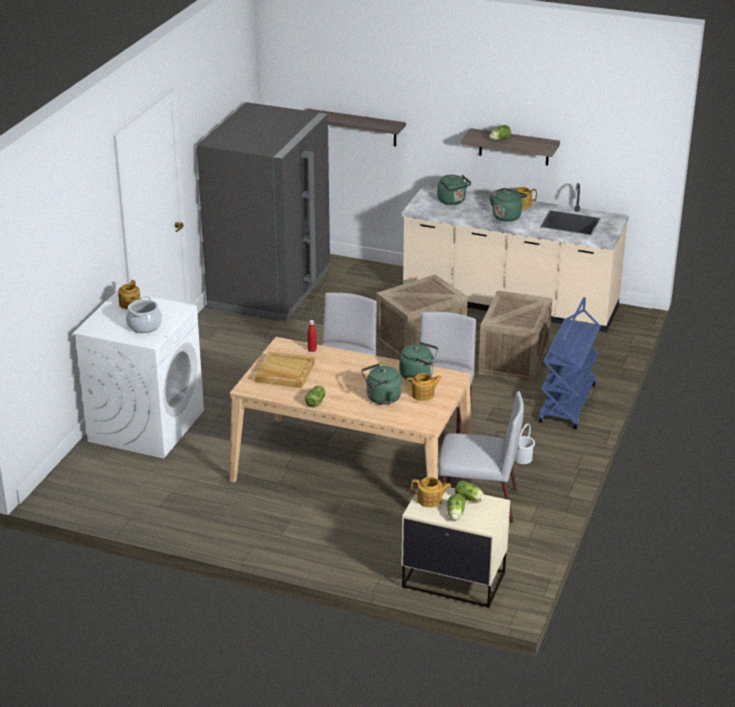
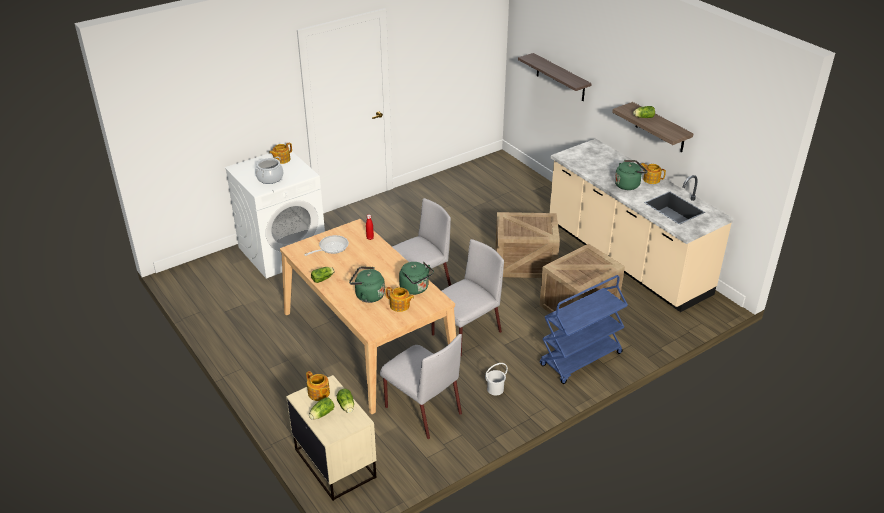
camera: 35 degrees right, 5 degrees up
grey fridge [197,102,330,321] -> none
beige tray [254,352,315,388] -> frying pan [304,235,349,256]
green kettle [437,175,471,205] -> none

